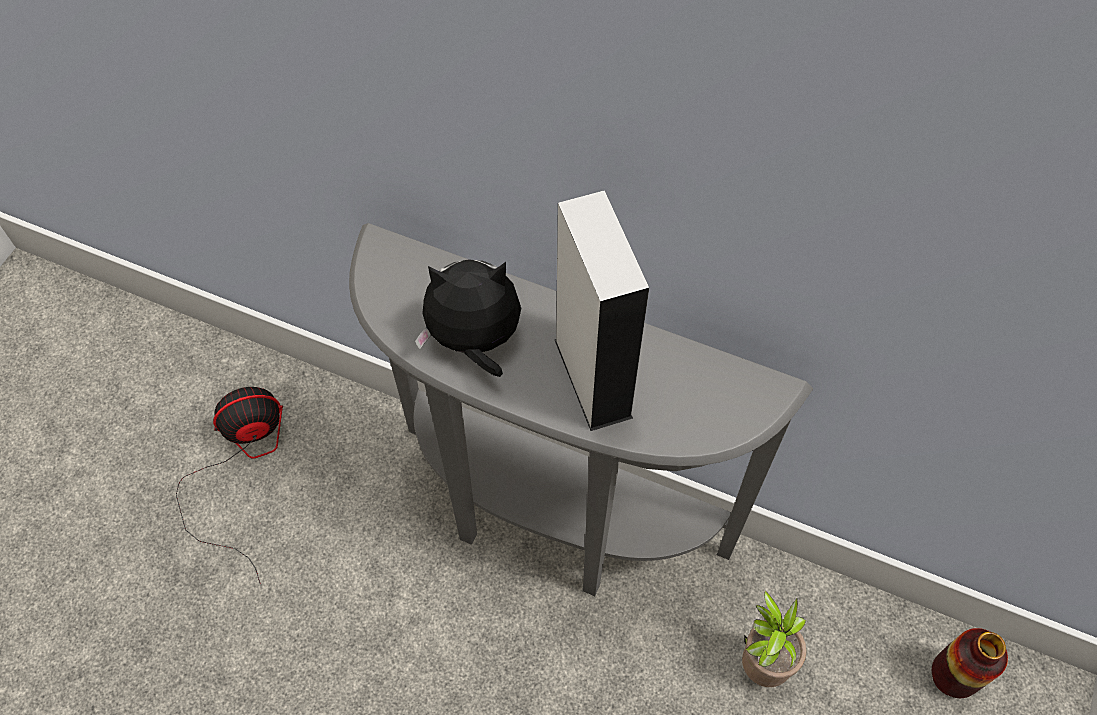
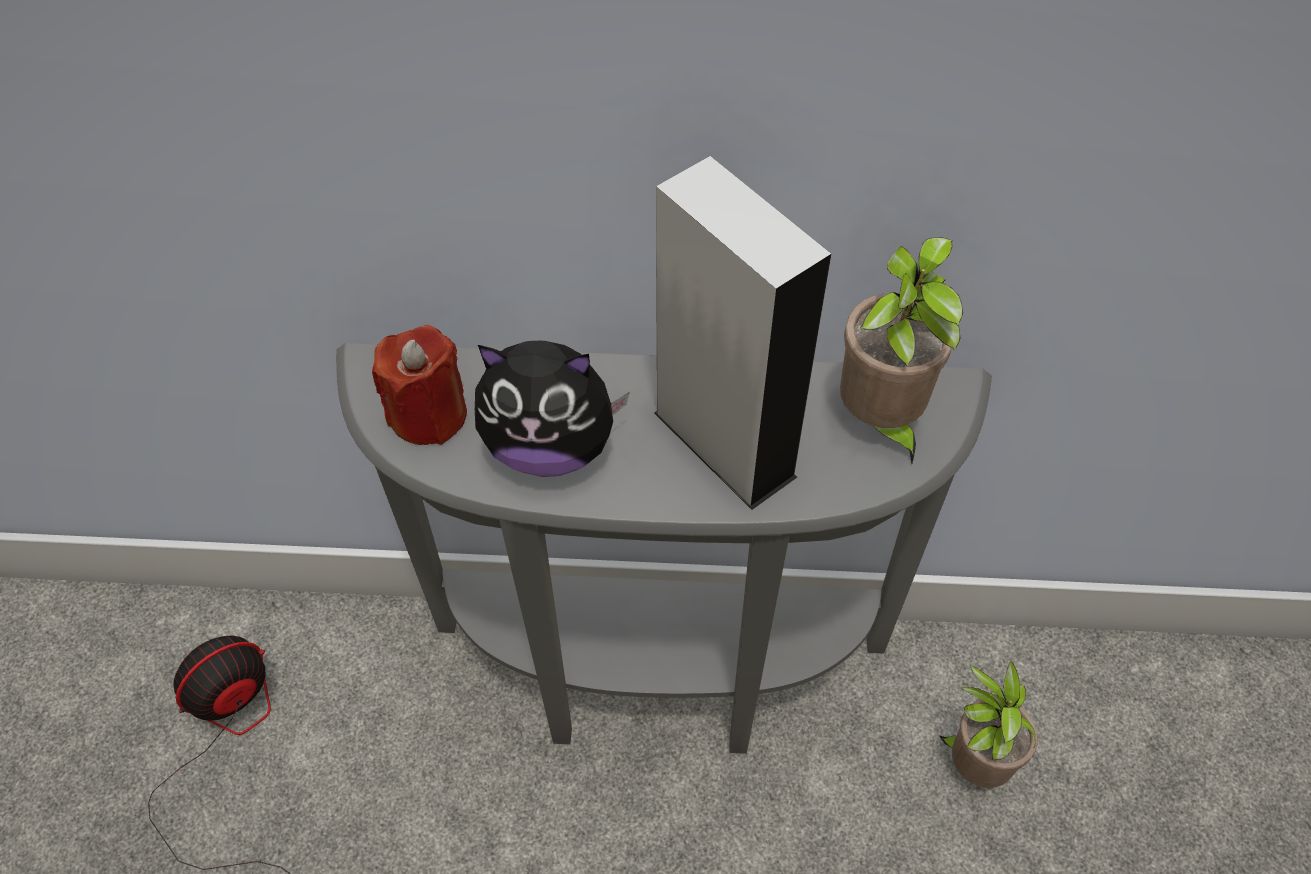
camera: 20 degrees left, 5 degrees down
plush toy [415,259,521,377] -> plush toy turned 150 degrees counterclockwise [475,341,630,477]
vase [932,628,1008,698] -> none
none -> red candle [372,325,467,445]
none -> potted plant [840,237,963,463]

